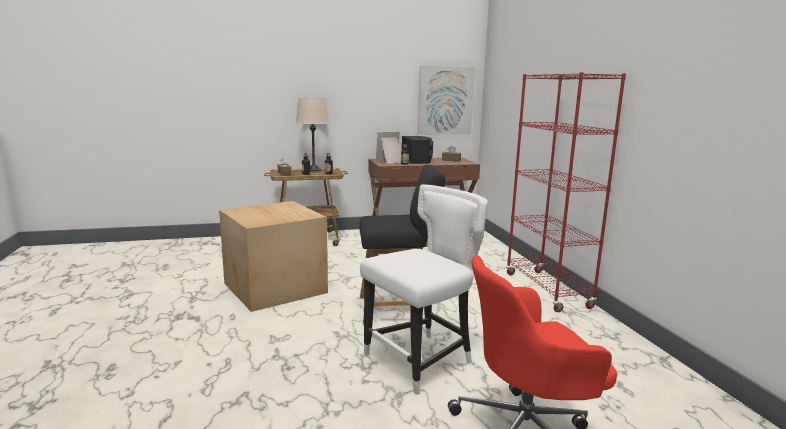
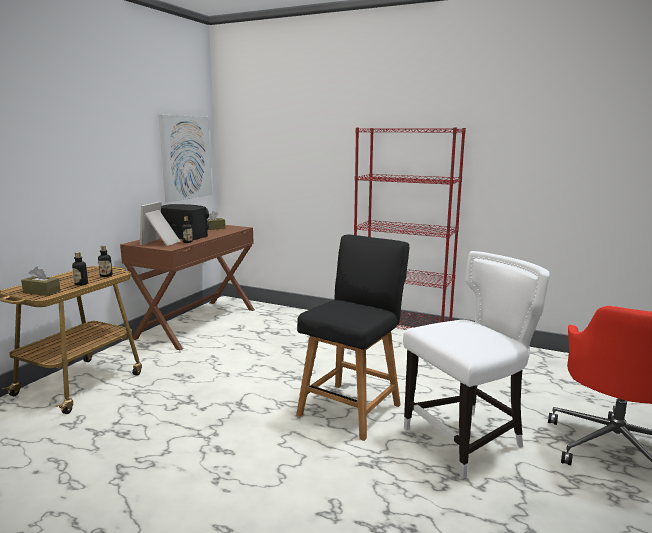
camera: 50 degrees left, 0 degrees up
cardboard box [219,201,328,312] -> none
beige table lamp [296,98,330,171] -> none
white chair [360,184,488,395] -> white chair turned 60 degrees clockwise [403,251,550,479]

